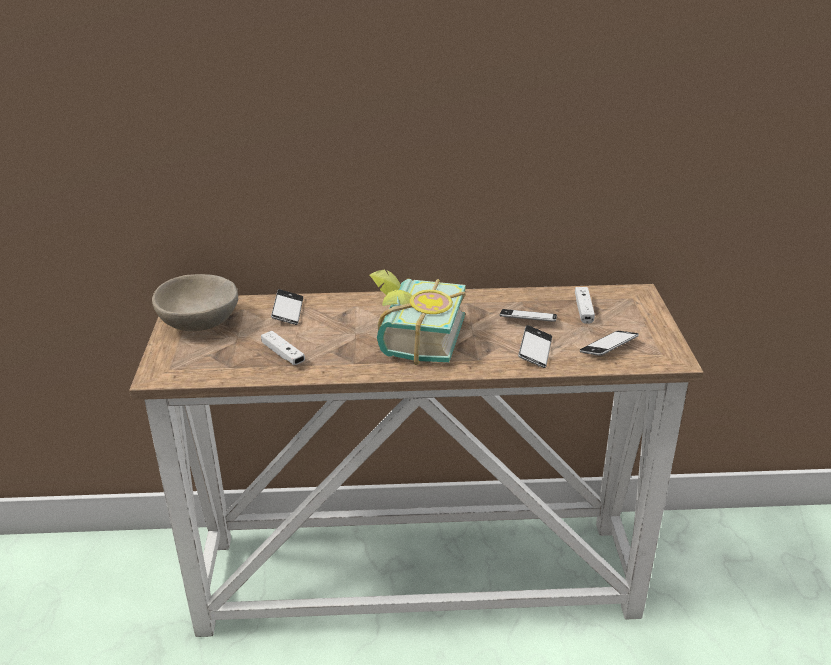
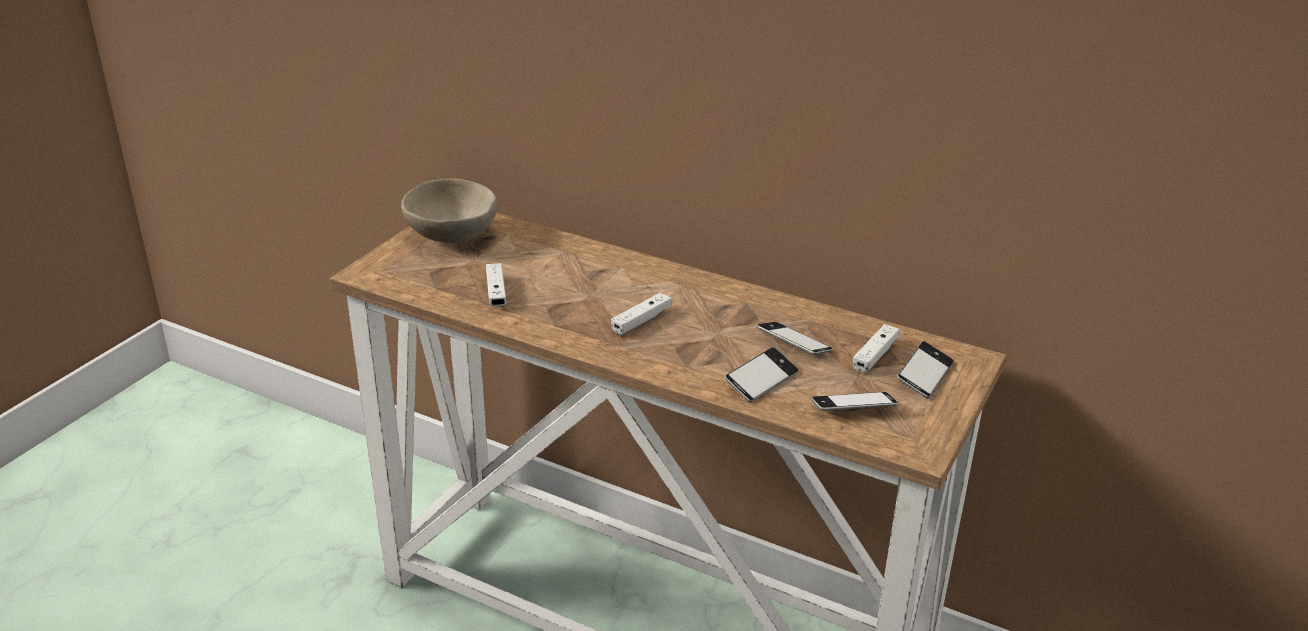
camera: 30 degrees right, 0 degrees up
phone [271,289,303,325] -> phone moved to [897,341,954,398]
book [370,269,466,365] -> white game controller [611,293,672,335]

